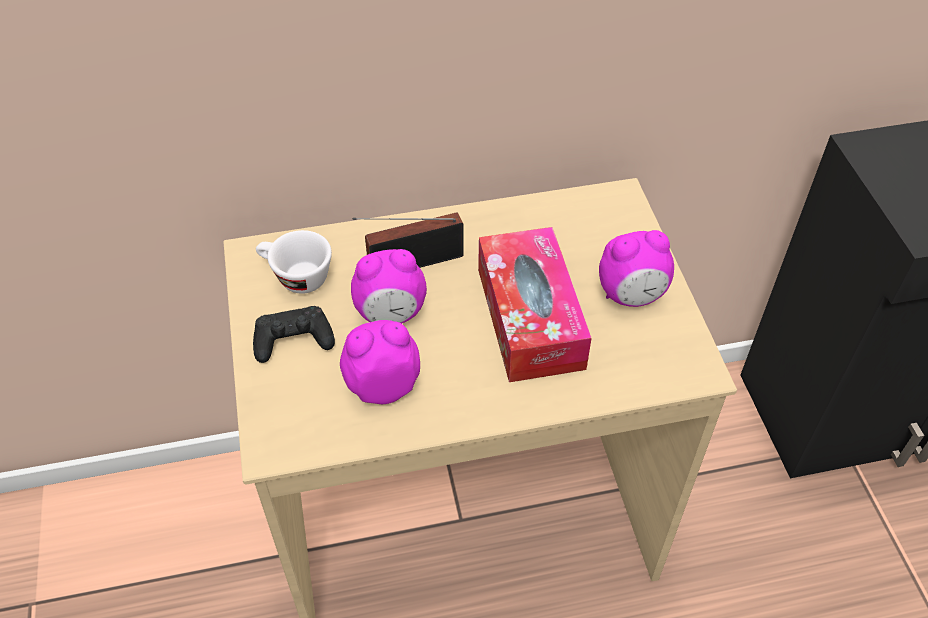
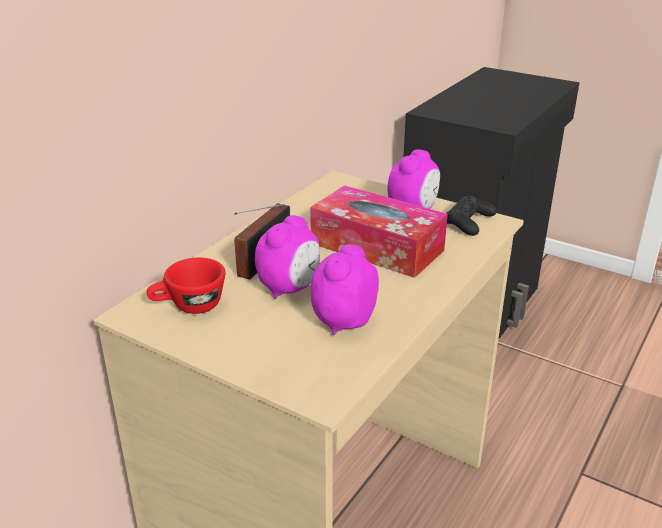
camera: 45 degrees left, 20 degrees down
black game controller [253,306,335,363] -> black game controller moved to [446,196,497,236]
white cup [256,230,332,294] -> red cup [146,257,225,314]

